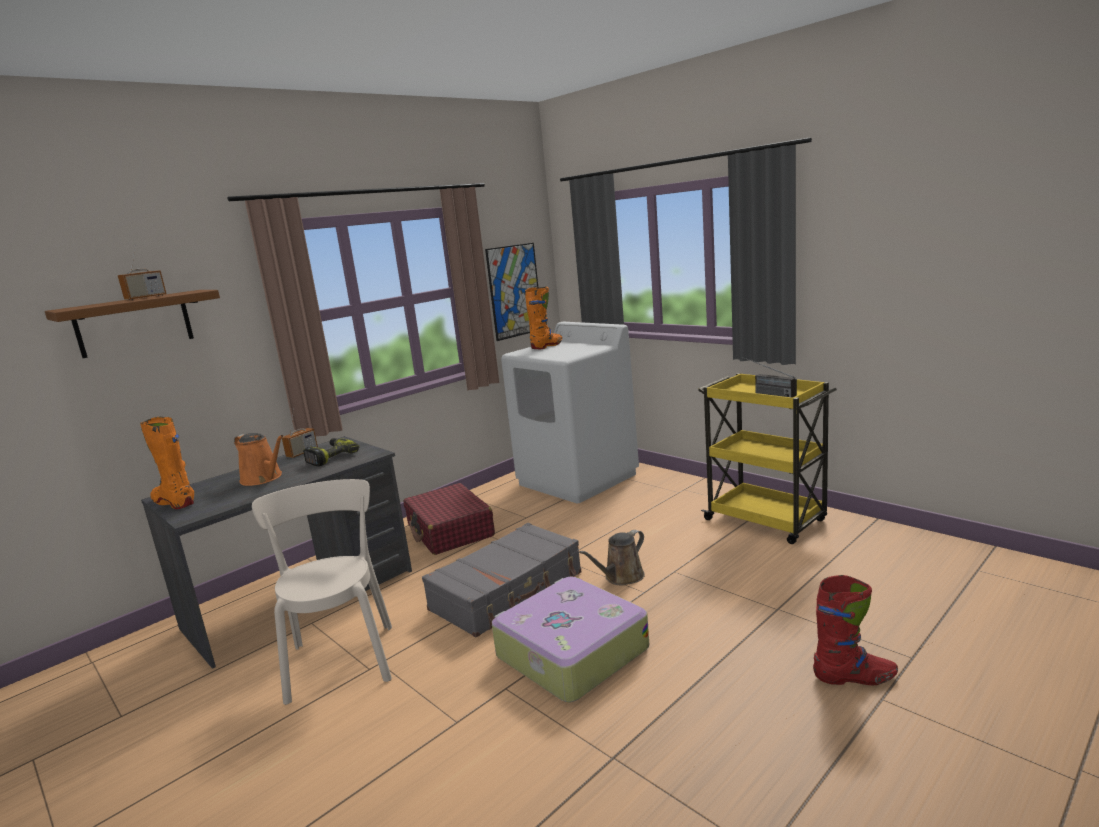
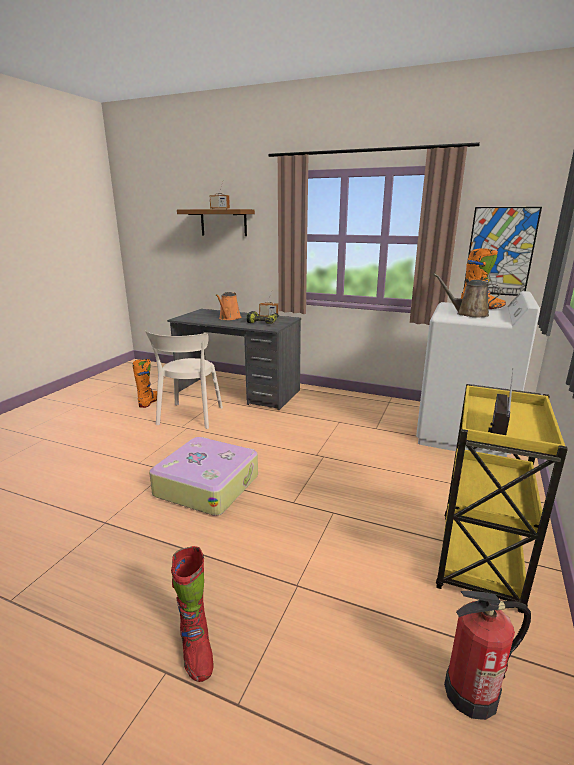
camera: 65 degrees right, 5 degrees up
orange boot [140,417,194,509] -> orange boot moved to [133,359,157,408]
beige chair [252,479,392,705] -> beige chair turned 135 degrees clockwise [145,331,223,429]
red suitcase [404,483,495,555] -> none
grey suitcase [422,523,581,638] -> none
brown watering can [579,530,645,586] -> brown watering can moved to [433,273,502,317]
none -> fire extinguisher [444,591,531,720]

